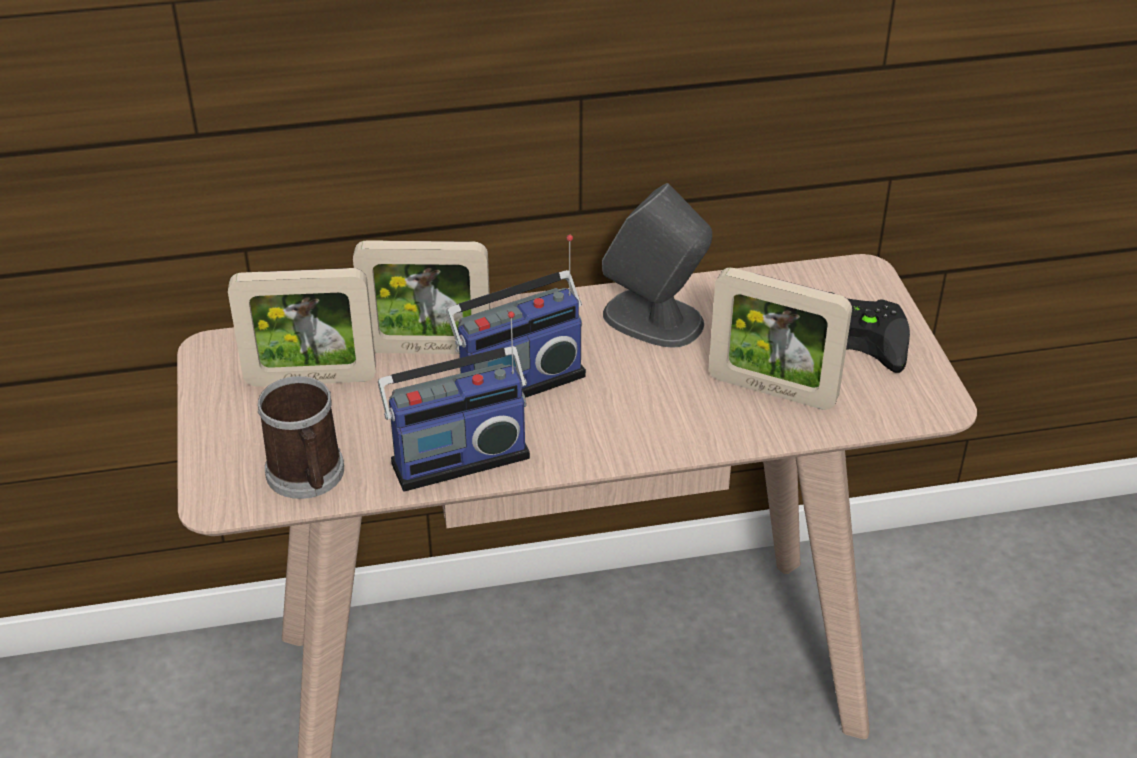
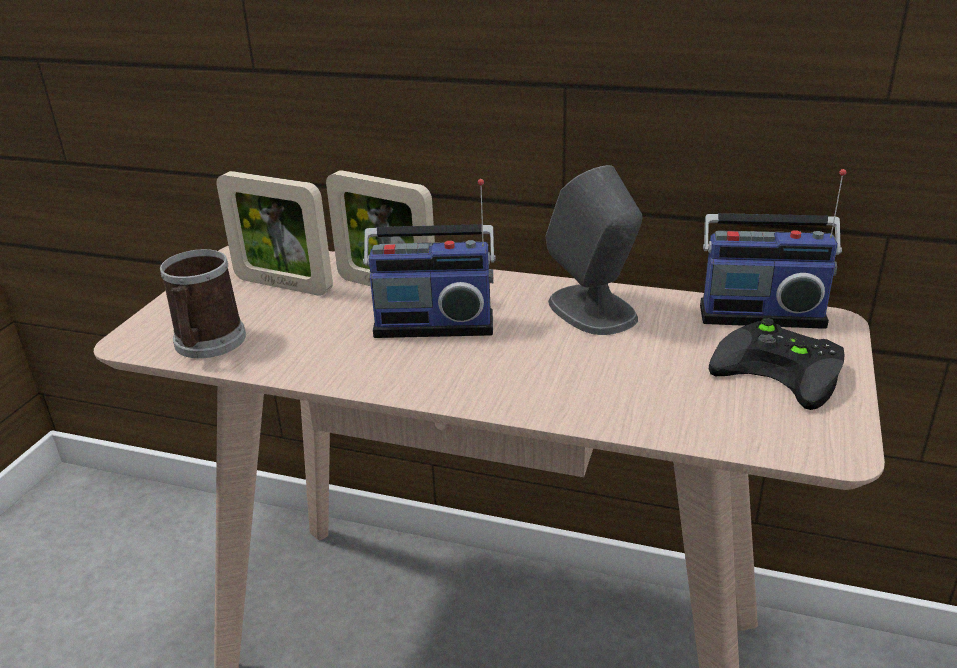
camera: 30 degrees right, 10 degrees down
radio [378,311,530,492] -> radio moved to [700,169,846,329]
picture frame [709,268,852,410] -> none

